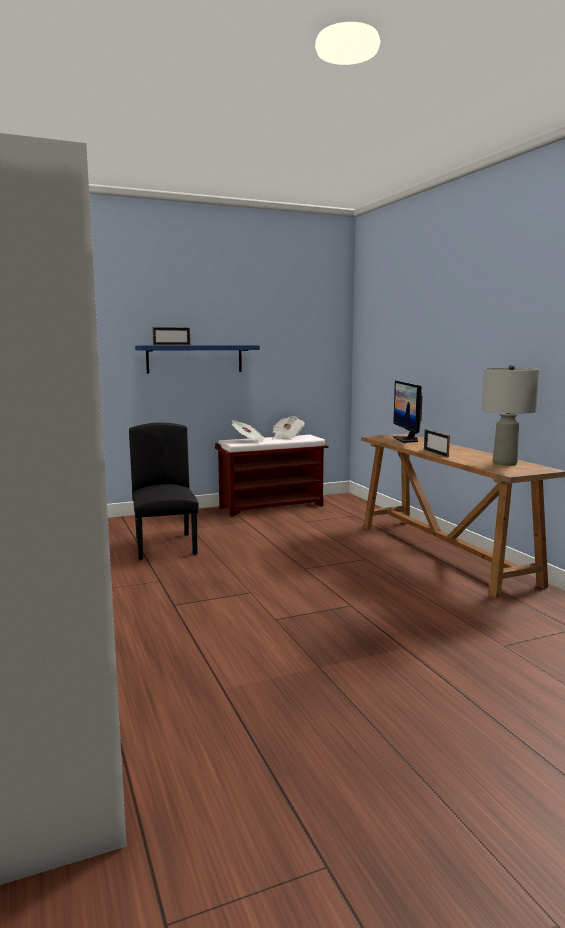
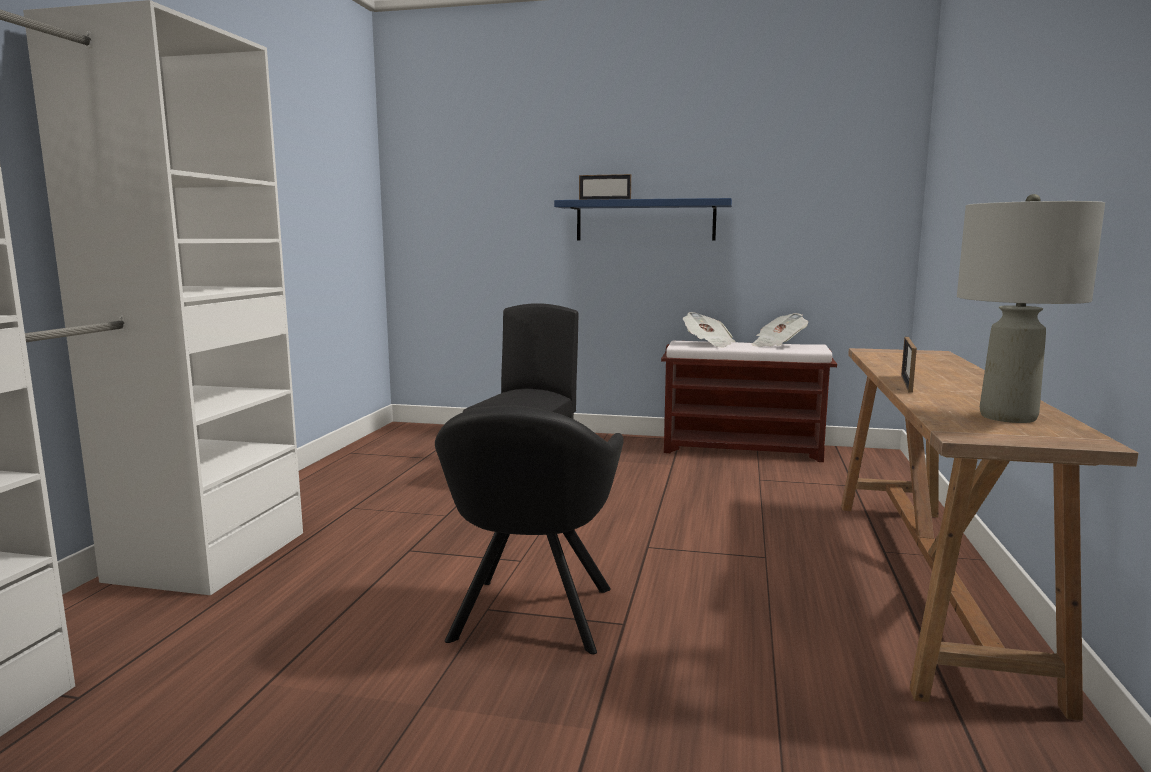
camera: 35 degrees right, 0 degrees up
monitor [393,381,422,443] -> none
none -> black armchair [435,405,624,654]

